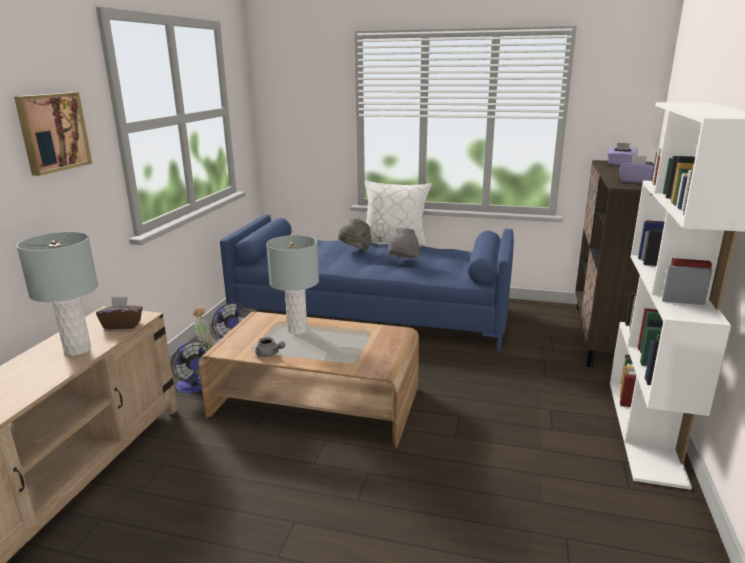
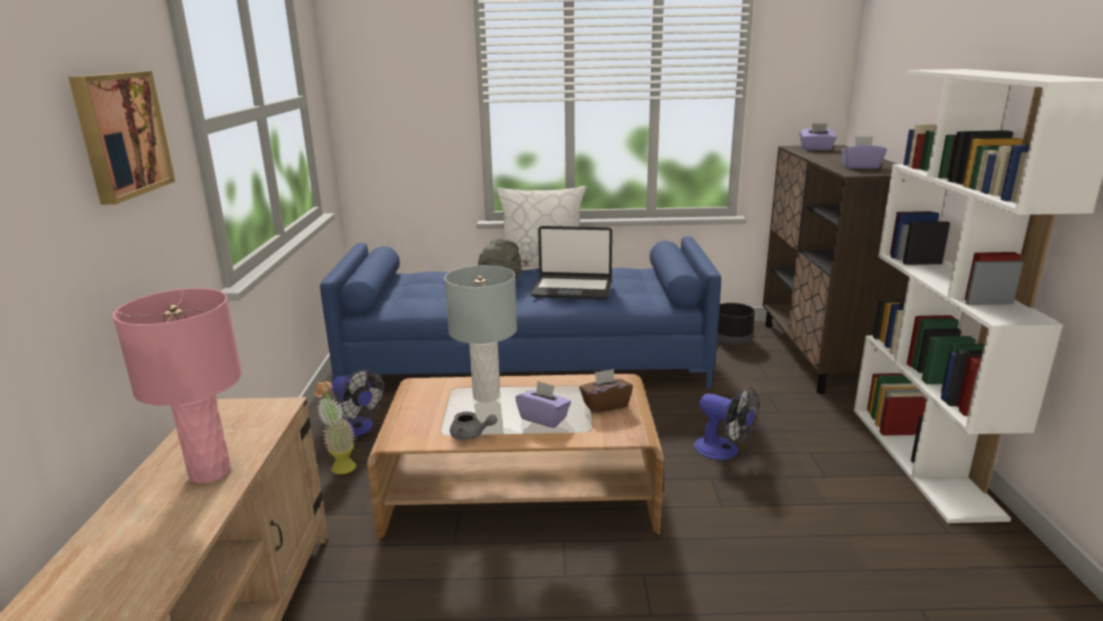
camera: 15 degrees left, 0 degrees up
grey table lamp [17,232,98,356] -> pink table lamp [113,288,242,484]
brown tissue box [96,297,143,329] -> brown tissue box moved to [579,369,633,413]
fan [171,341,212,393] -> fan moved to [694,387,759,460]
grey hat [388,228,420,258] -> laptop [531,226,612,300]
none -> purple tissue box [516,381,571,428]
none -> black planter [717,303,755,345]

